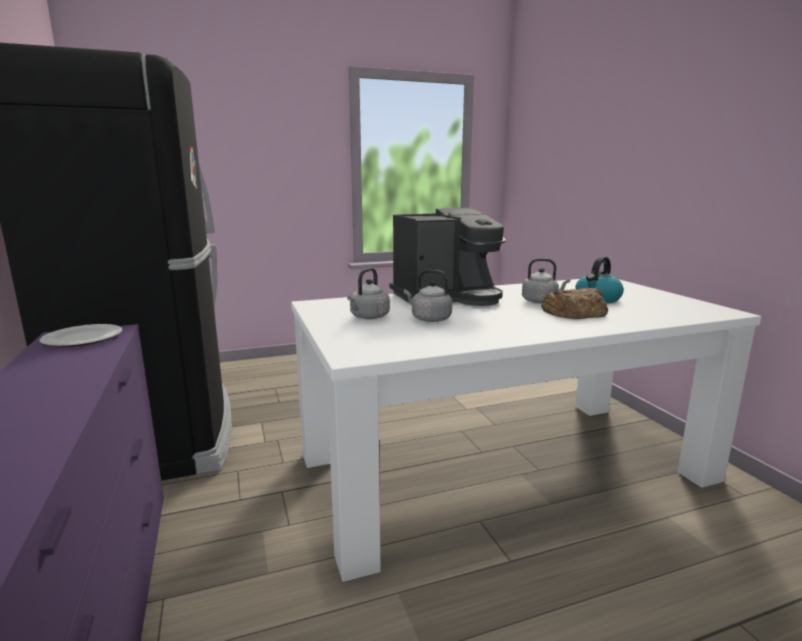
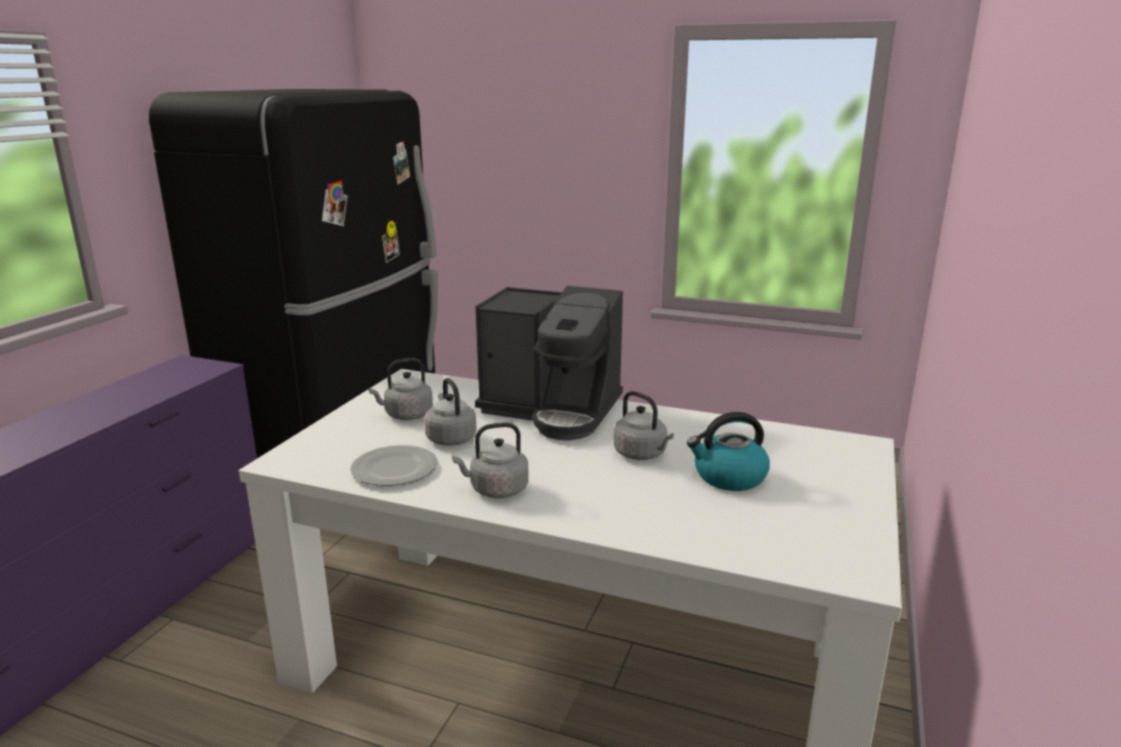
camera: 40 degrees right, 5 degrees up
plate [40,324,123,347] -> plate moved to [350,445,437,486]
bread [541,288,608,319] -> none
none -> grey kettle [452,423,529,498]

